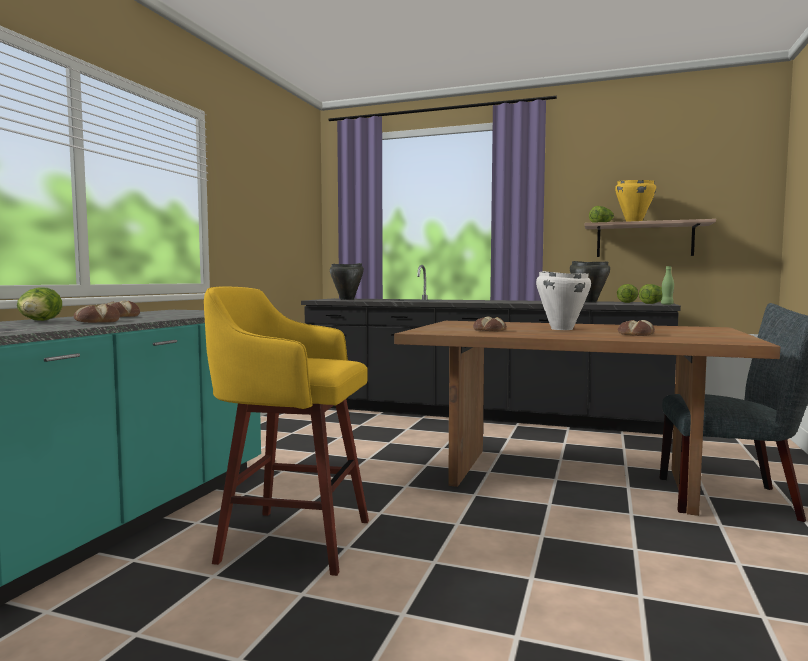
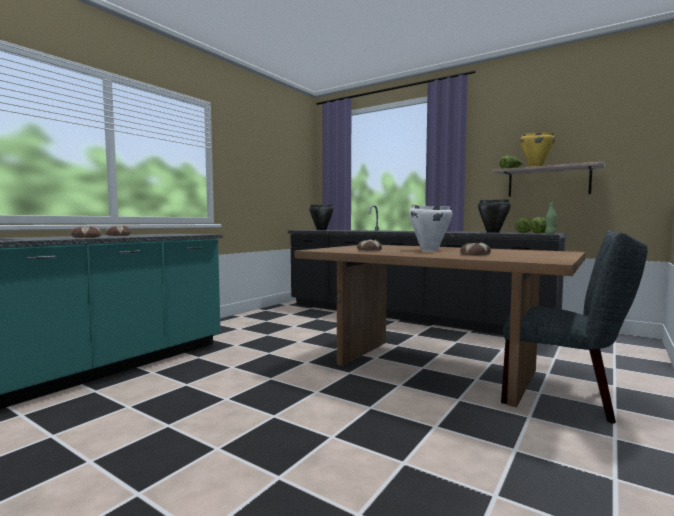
camera: 15 degrees right, 0 degrees up
lettuce [17,287,62,321] -> none
yellow stool [204,287,369,576] -> none

